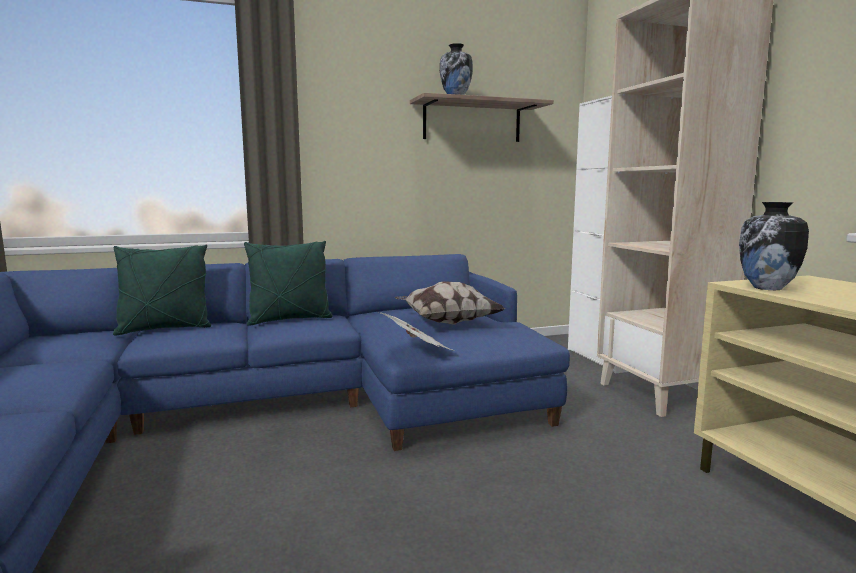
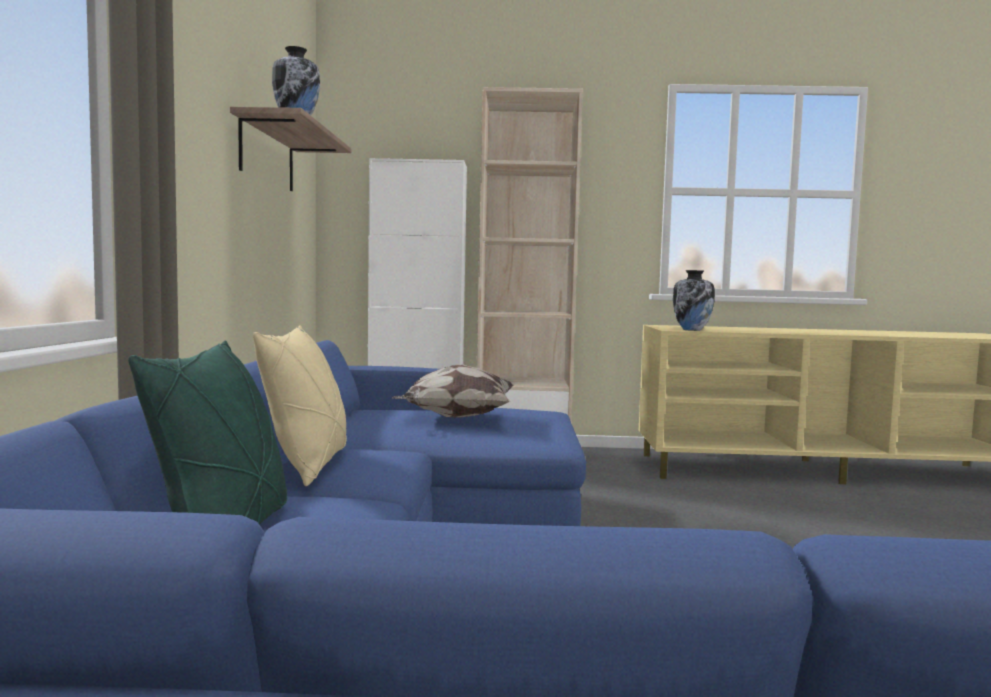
camera: 70 degrees left, 5 degrees down
green pillow [244,241,333,326] -> beige pillow [253,325,347,486]
newspaper [379,312,452,350] -> none

